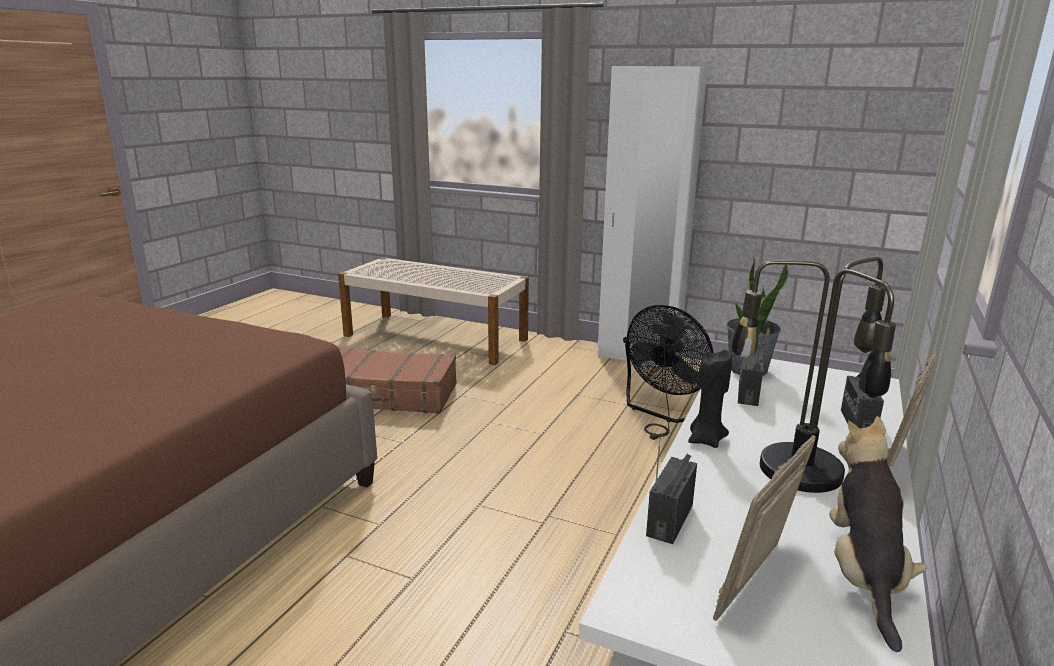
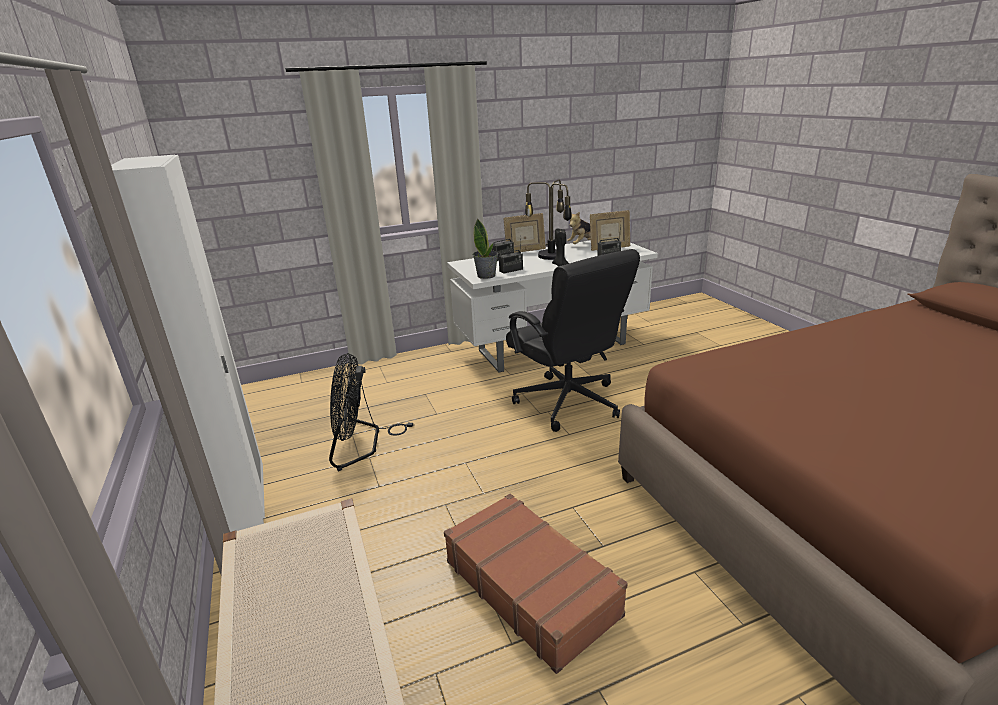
camera: 135 degrees left, 5 degrees up
none -> black office chair [506,249,640,432]

